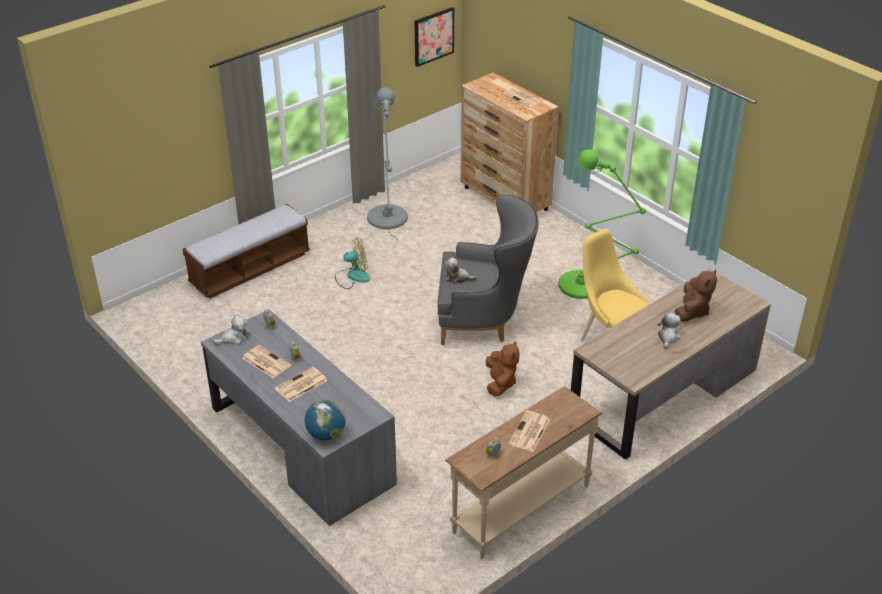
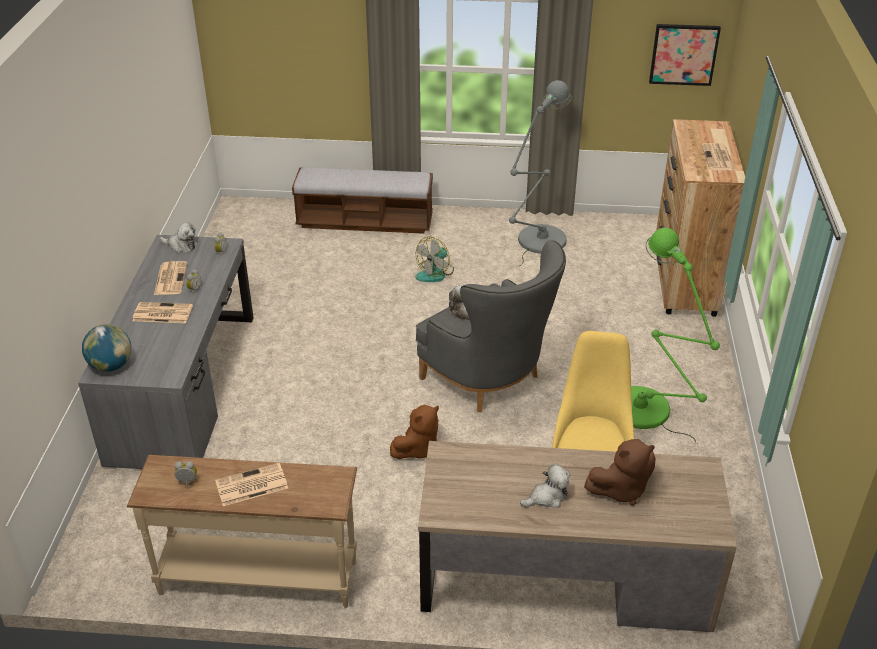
camera: 45 degrees right, 0 degrees up
fan [335,238,370,289] -> fan turned 90 degrees clockwise [415,236,454,282]

